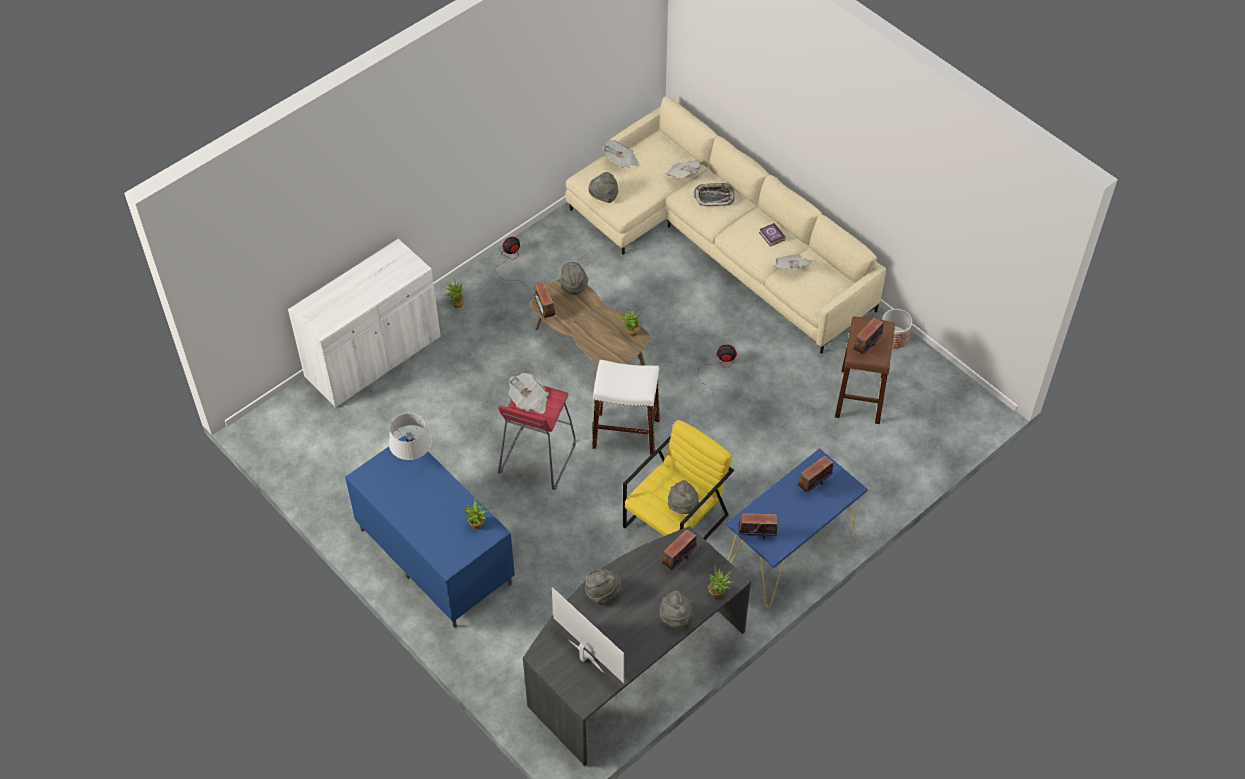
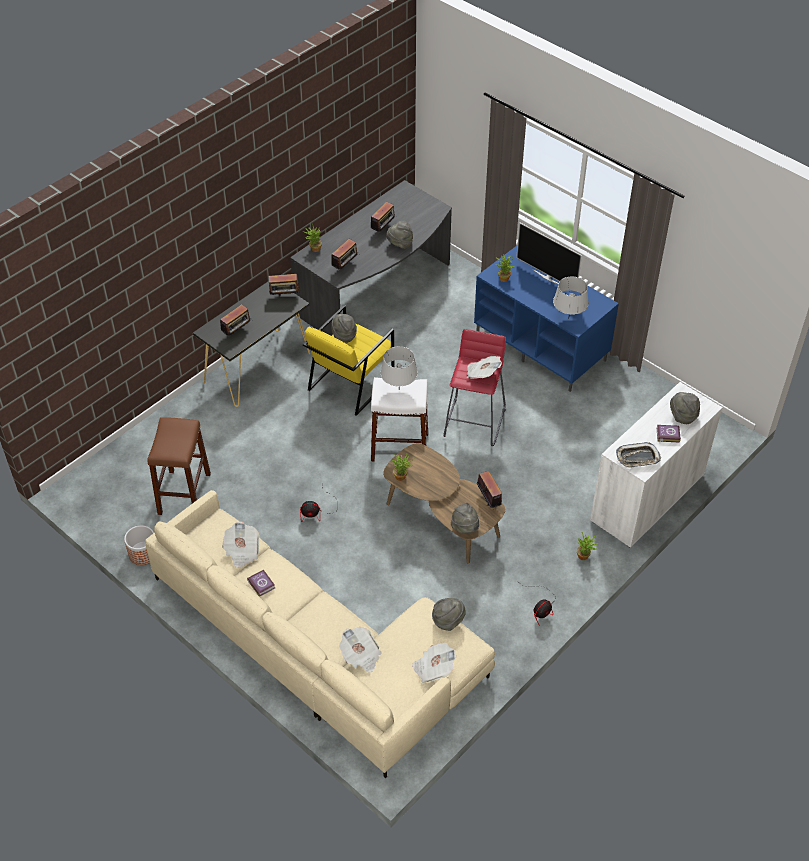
camera: 175 degrees right, 5 degrees down
television [552,587,624,683] -> television moved to [516,222,582,284]
grey hat [660,590,694,627] -> grey hat moved to [670,392,700,424]
tray [694,183,735,206] -> tray moved to [616,442,661,468]
blue console table [726,448,868,607] -> black console table [193,281,310,407]
radio [853,318,884,354] -> radio moved to [371,202,397,235]
none -> grey table lamp [381,346,418,386]
none -> book [657,425,681,443]

